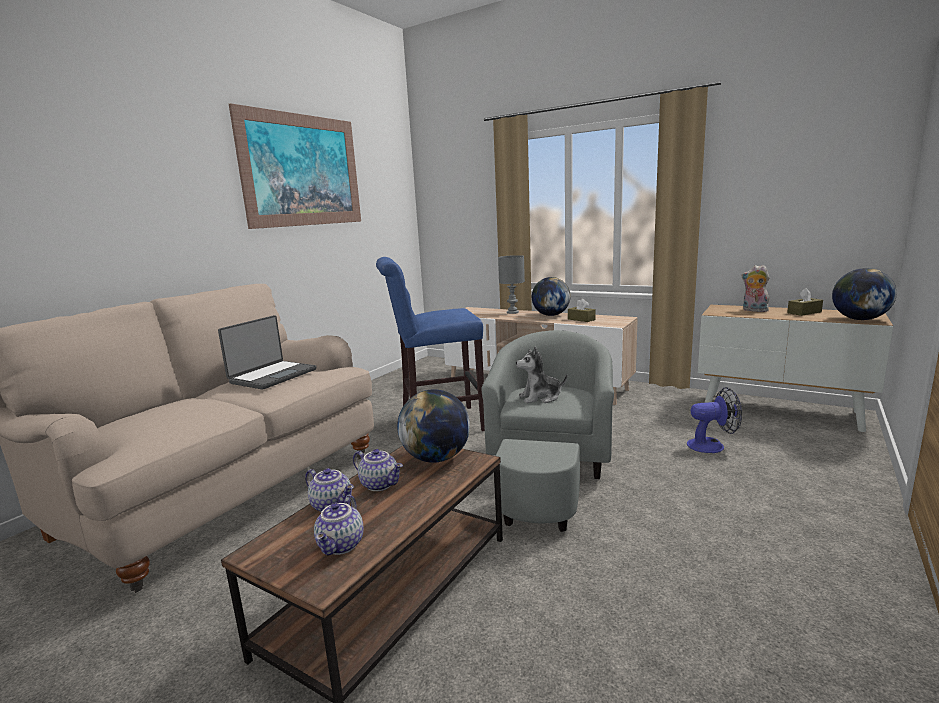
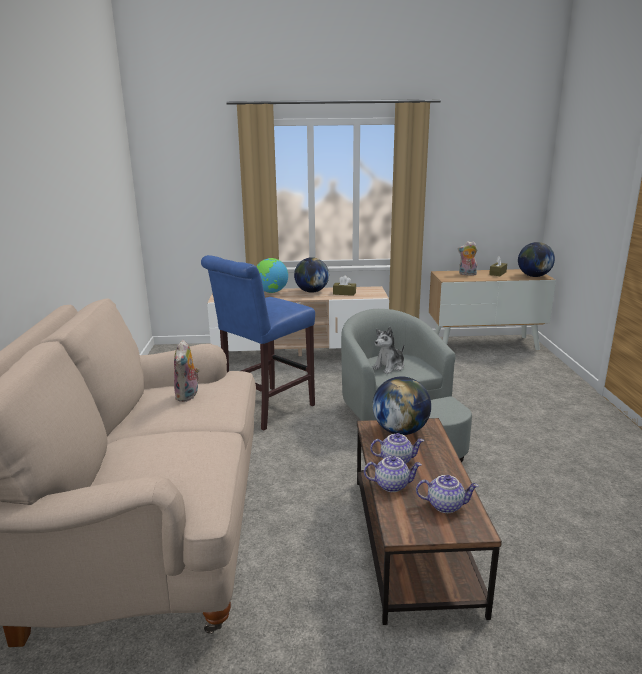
camera: 35 degrees left, 5 degrees up
laptop [218,315,317,390] -> plush toy [174,340,200,402]
picture [229,103,361,229] -> none
teapot [314,495,363,556] -> teapot turned 60 degrees counterclockwise [416,475,479,513]
grey table lamp [498,255,525,314] -> globe [256,258,288,293]
fan [687,387,742,453] -> none

